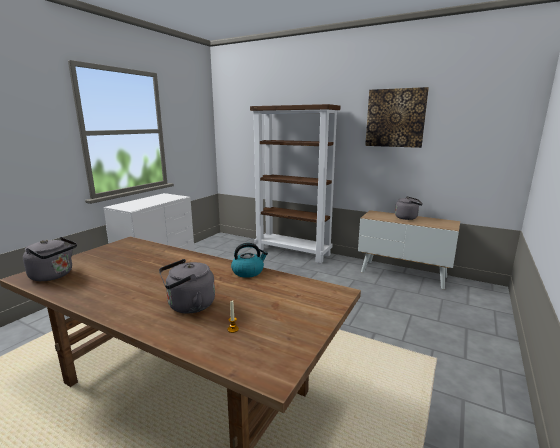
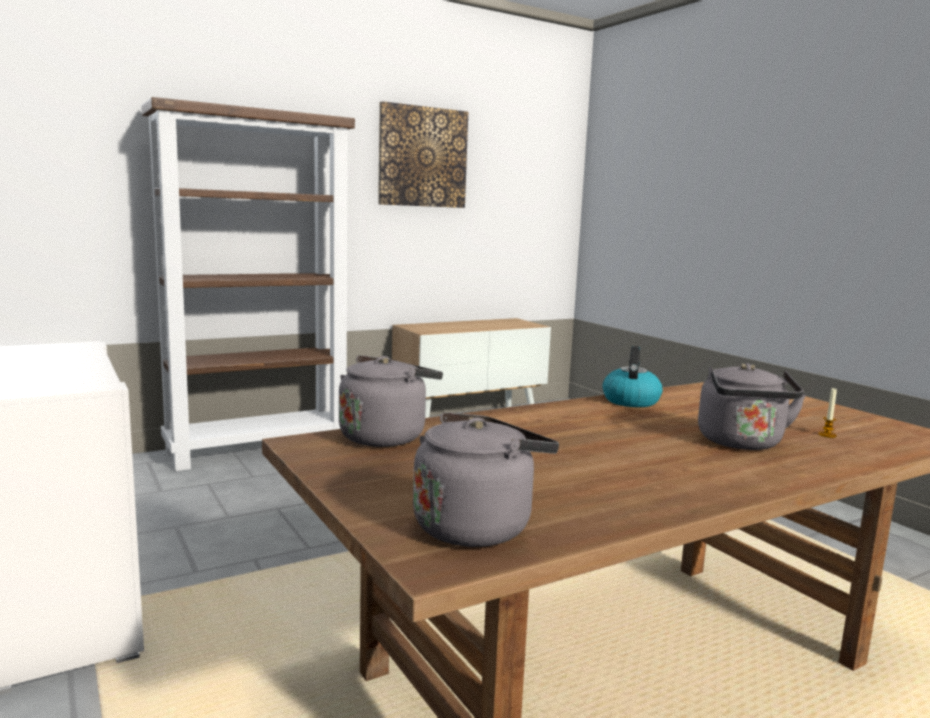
camera: 60 degrees left, 5 degrees down
grey kettle [395,196,423,220] -> grey kettle moved to [339,355,443,447]

